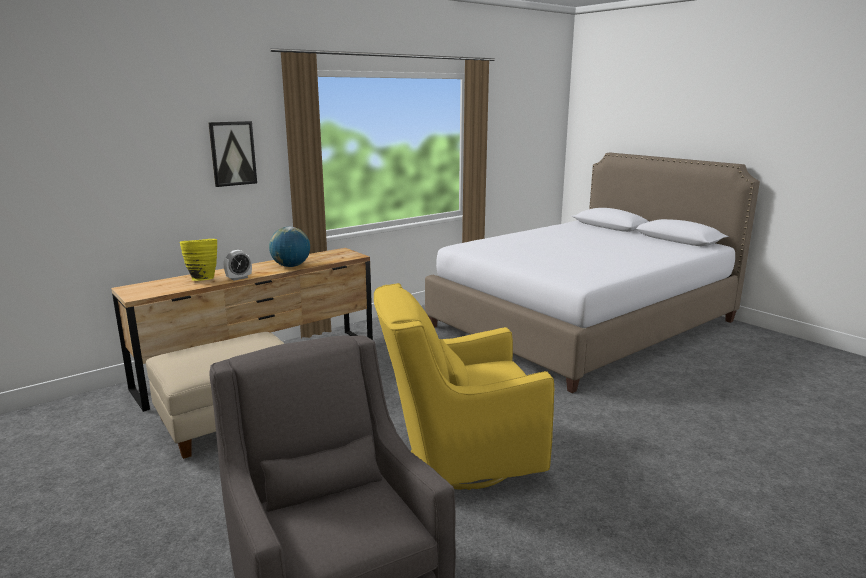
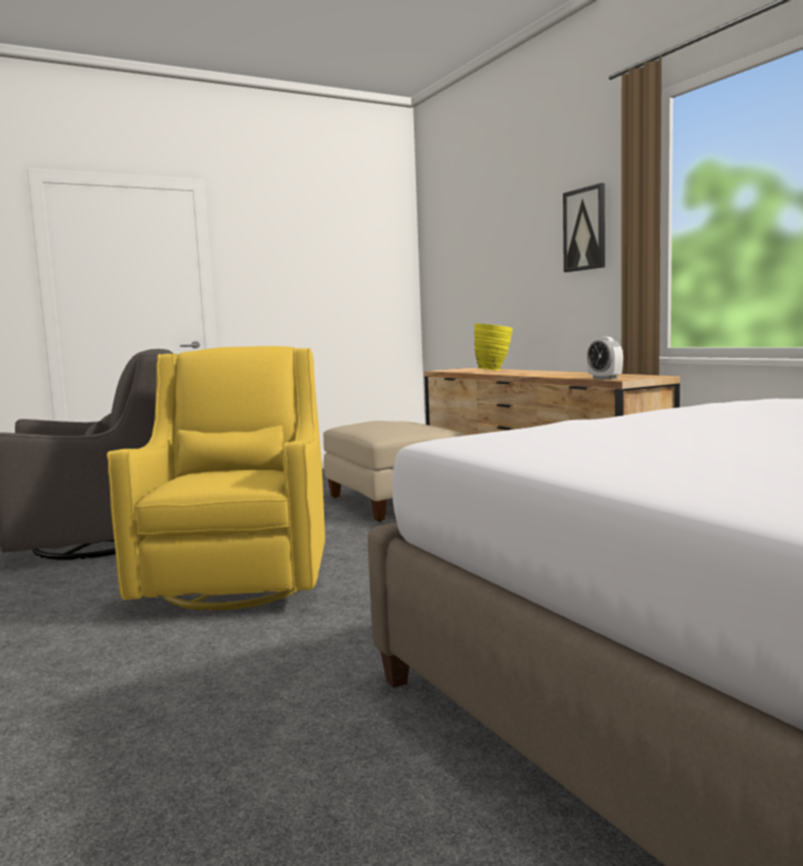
camera: 100 degrees right, 10 degrees down
alarm clock [224,250,252,281] -> alarm clock moved to [587,337,623,380]
globe [269,227,310,267] -> none

